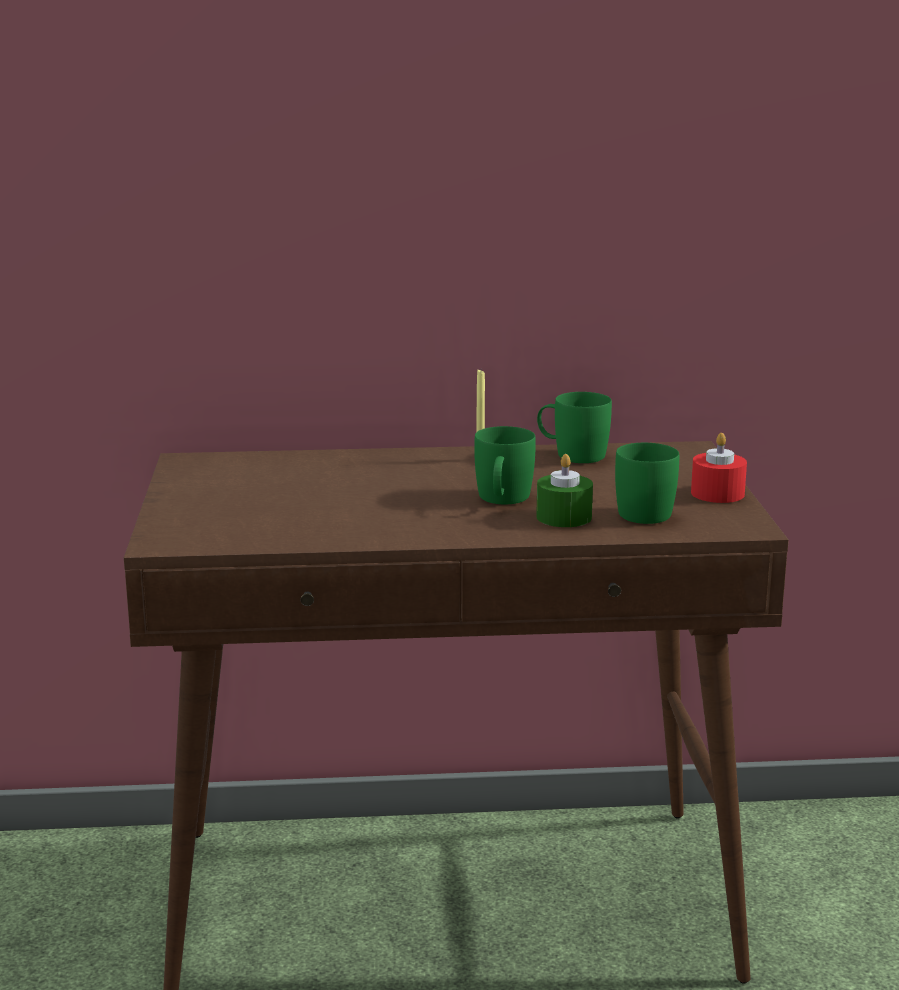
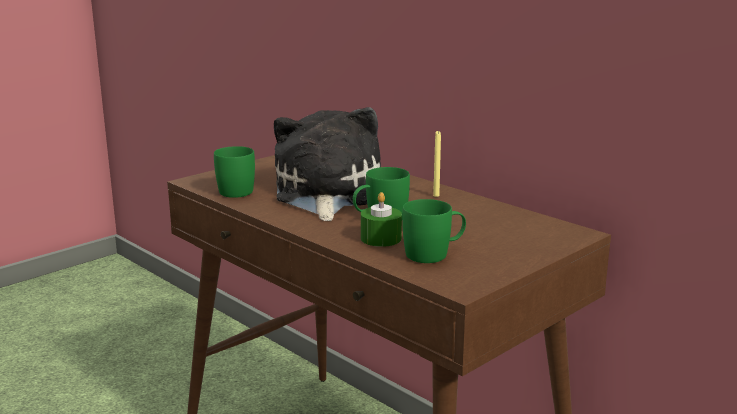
camera: 50 degrees right, 0 degrees up
green mug [537,392,612,463] -> green mug moved to [214,146,255,198]
red candle [691,433,747,503] -> none
none -> plush toy [274,107,381,221]

